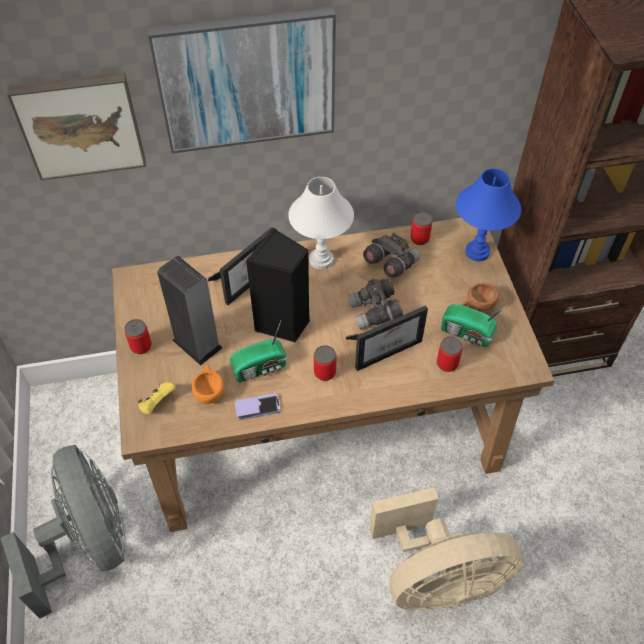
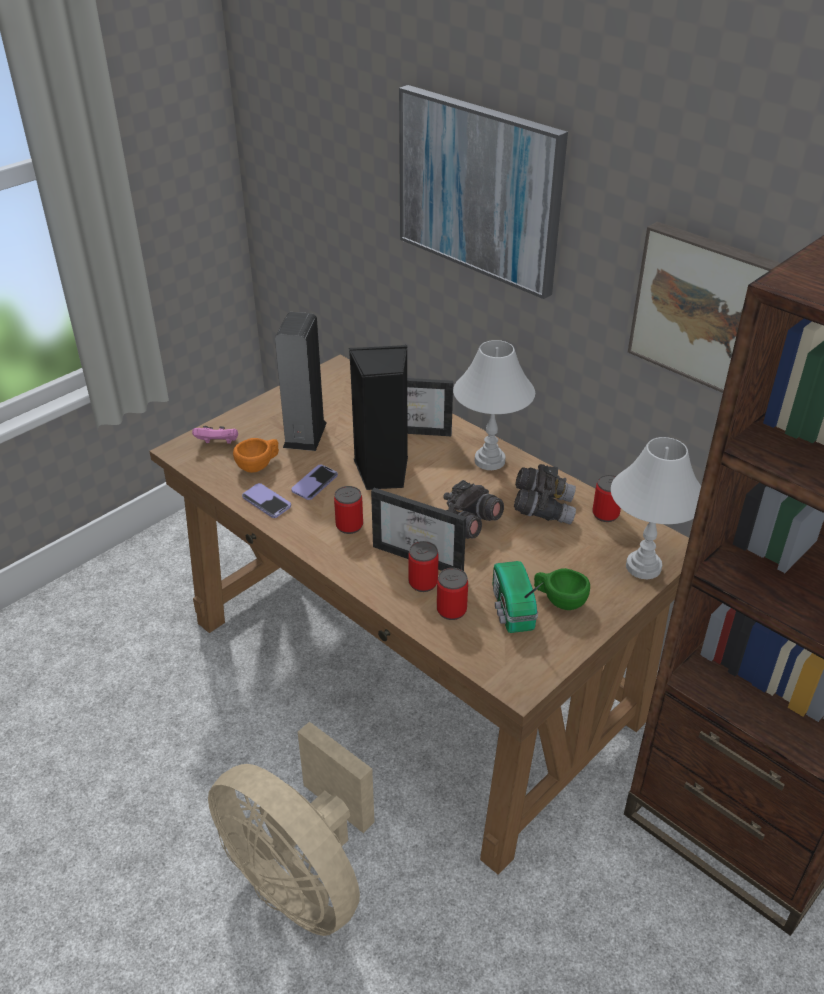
camera: 55 degrees right, 15 degrees down
grey fan [1,445,125,618] -> none
picture [7,72,146,181] -> picture moved to [628,222,780,393]
can [125,319,152,354] -> can moved to [408,541,439,592]
yellow game controller [138,382,176,414] -> pink game controller [192,426,238,444]
radio [230,321,287,383] -> phone [291,464,338,500]
blue table lamp [456,168,521,261] -> white table lamp [611,437,701,579]
brown cup [461,282,499,312] -> green cup [534,568,590,610]

